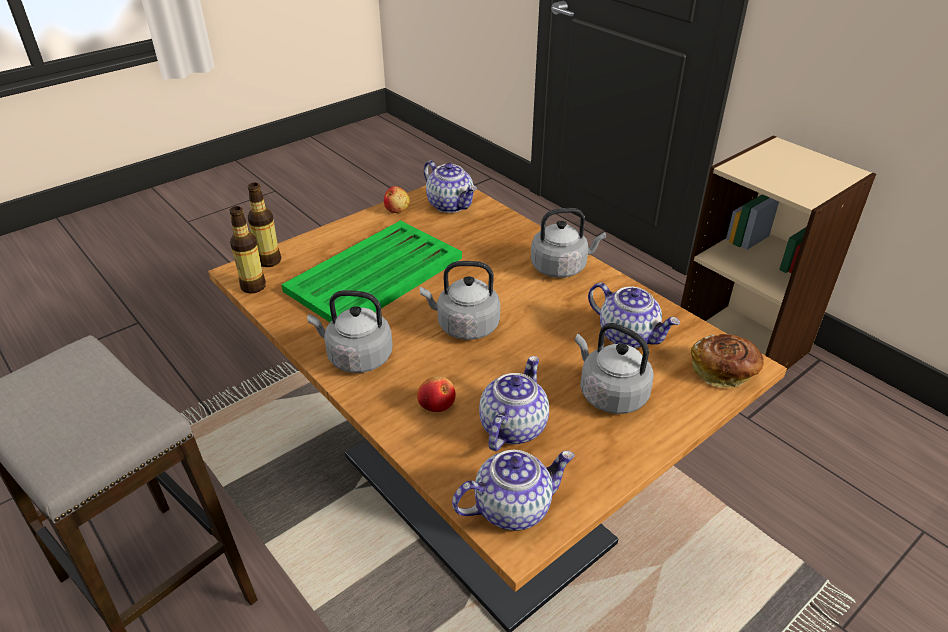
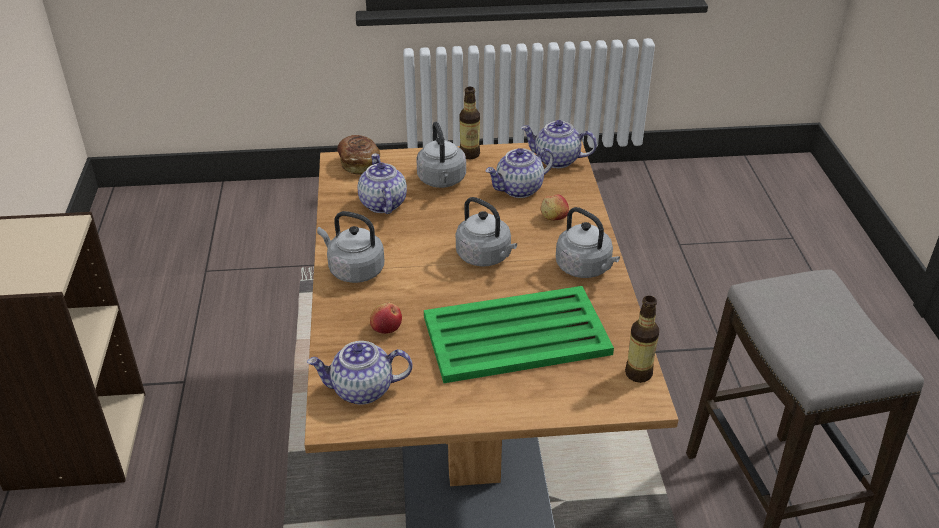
camera: 145 degrees left, 0 degrees up
bottle [248,183,281,267] -> bottle moved to [459,87,480,159]
apple [384,186,410,213] -> apple moved to [370,303,402,334]
teapot [424,161,477,213] -> teapot turned 90 degrees counterclockwise [307,341,413,405]

